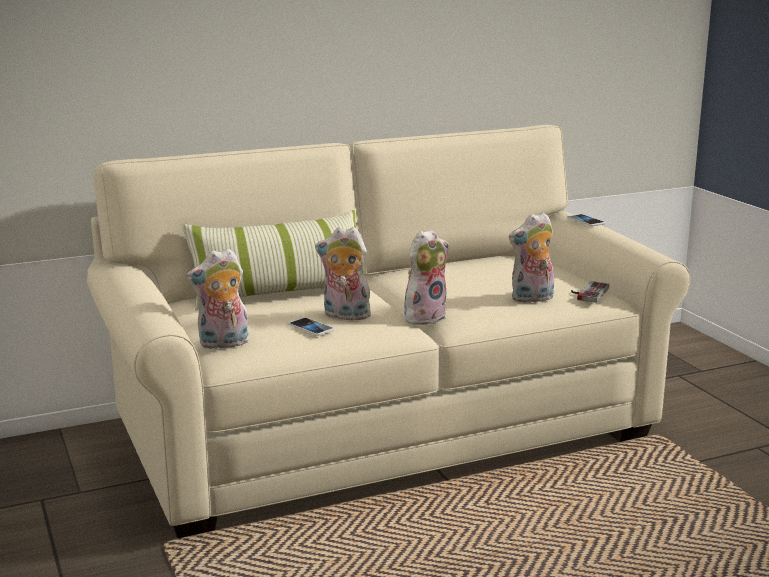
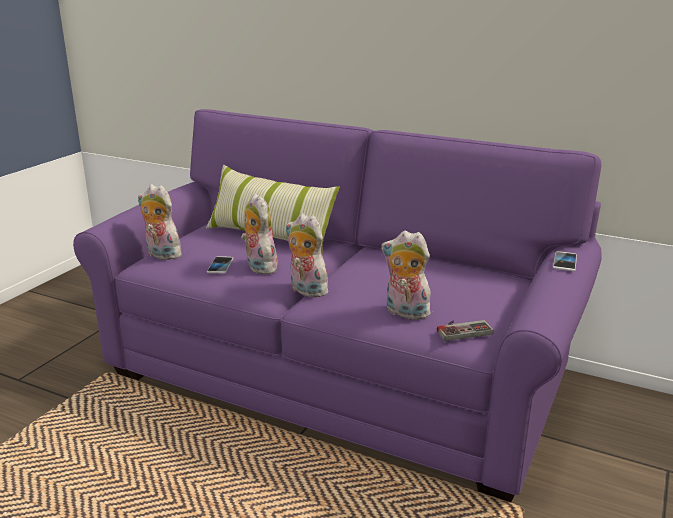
camera: 50 degrees right, 5 degrees up
beige sofa [87,125,690,538] -> purple sofa [73,109,601,502]
plush toy [404,229,449,325] -> plush toy turned 150 degrees counterclockwise [285,213,328,298]

